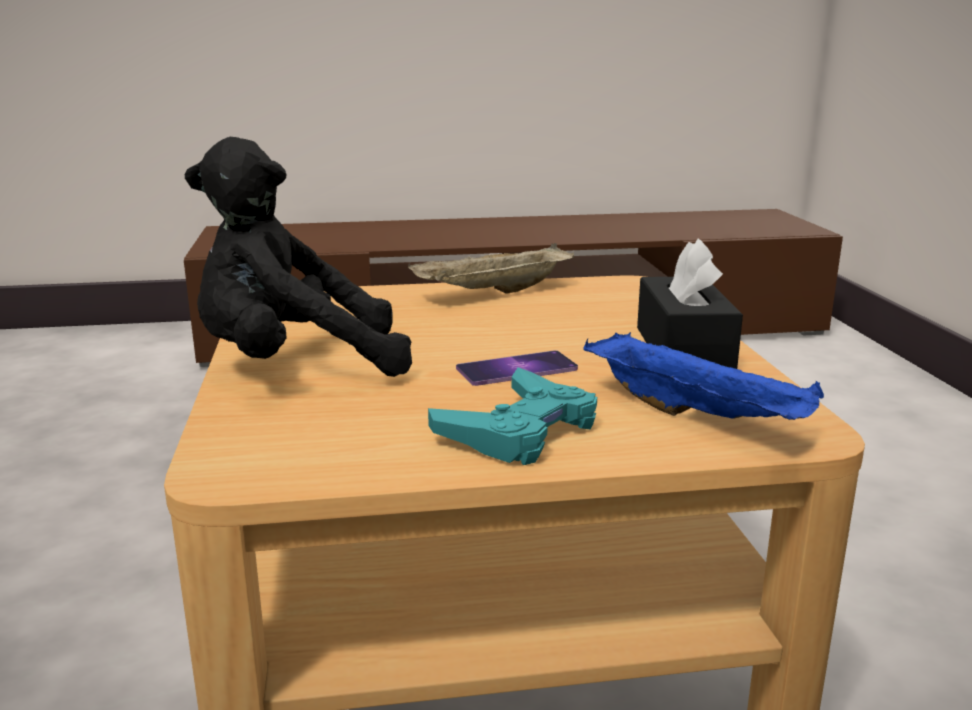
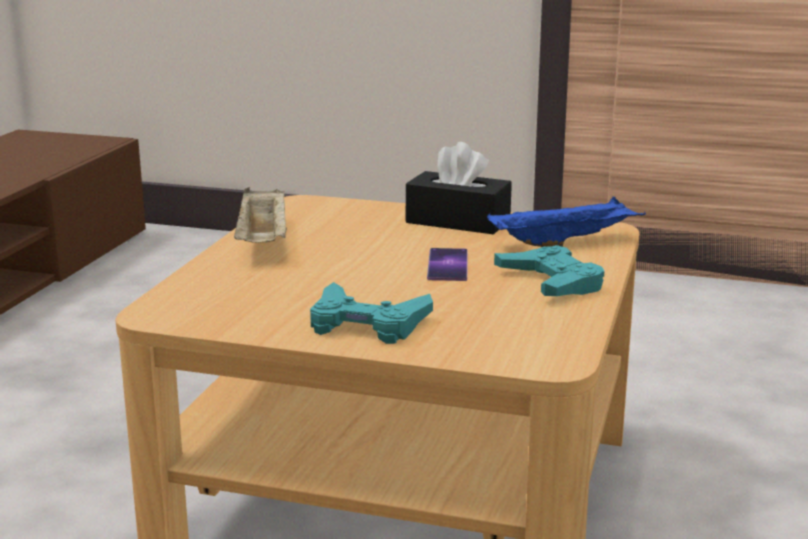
camera: 65 degrees left, 0 degrees up
black plush toy [185,137,412,377] -> turquoise game controller [310,282,433,344]

